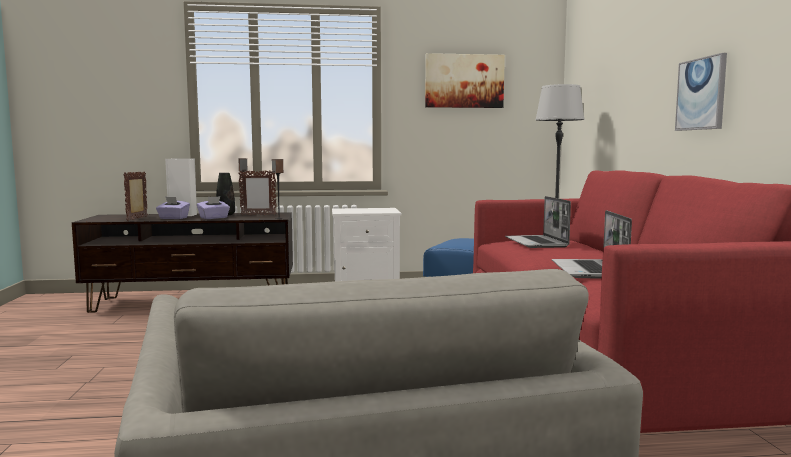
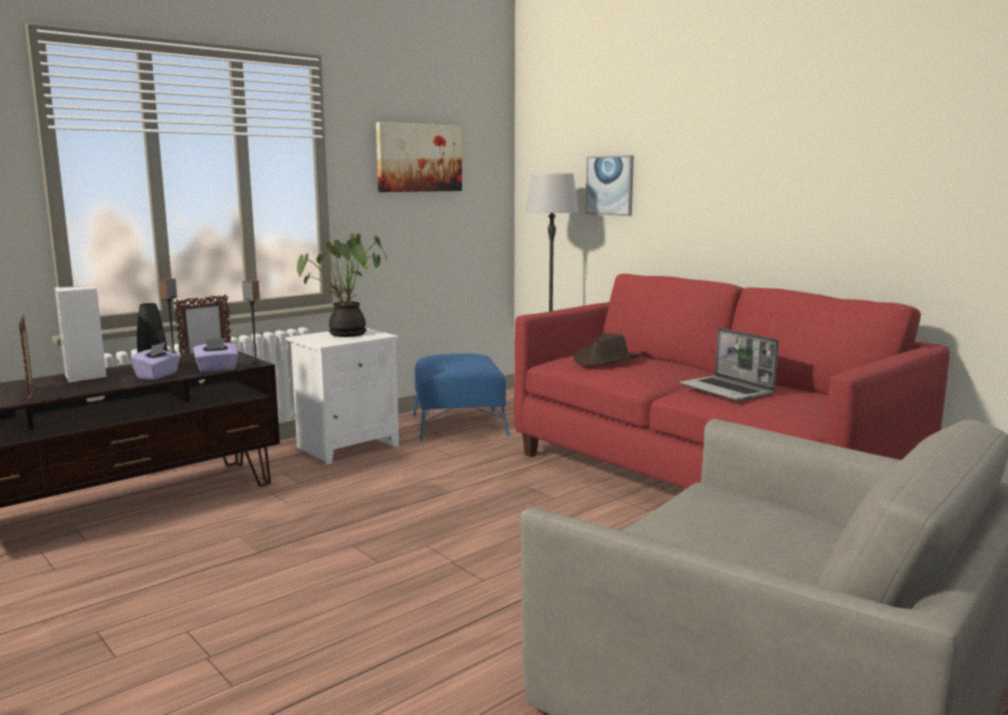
camera: 35 degrees left, 5 degrees up
purple tissue box [156,196,190,219] -> purple tissue box moved to [193,338,238,372]
laptop [505,196,571,248] -> brown hat [574,333,641,366]
picture [675,53,727,131] -> picture moved to [586,155,634,216]
none -> potted plant [297,233,387,337]

